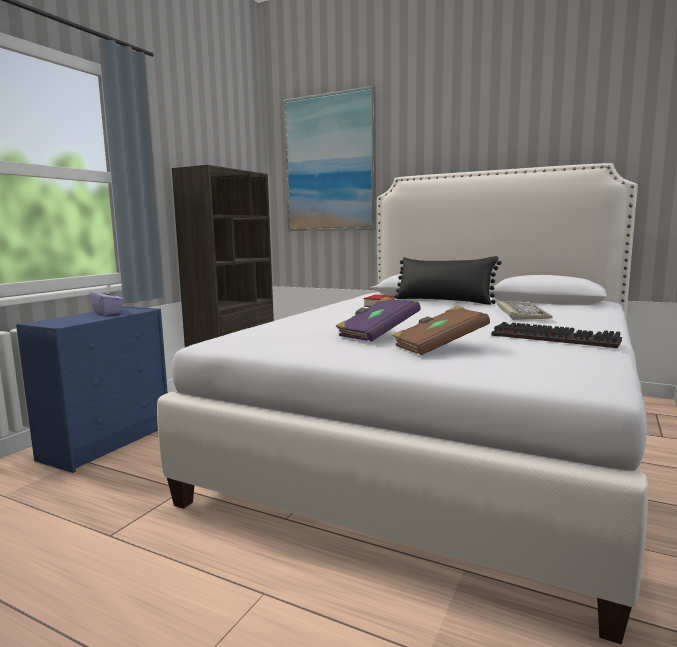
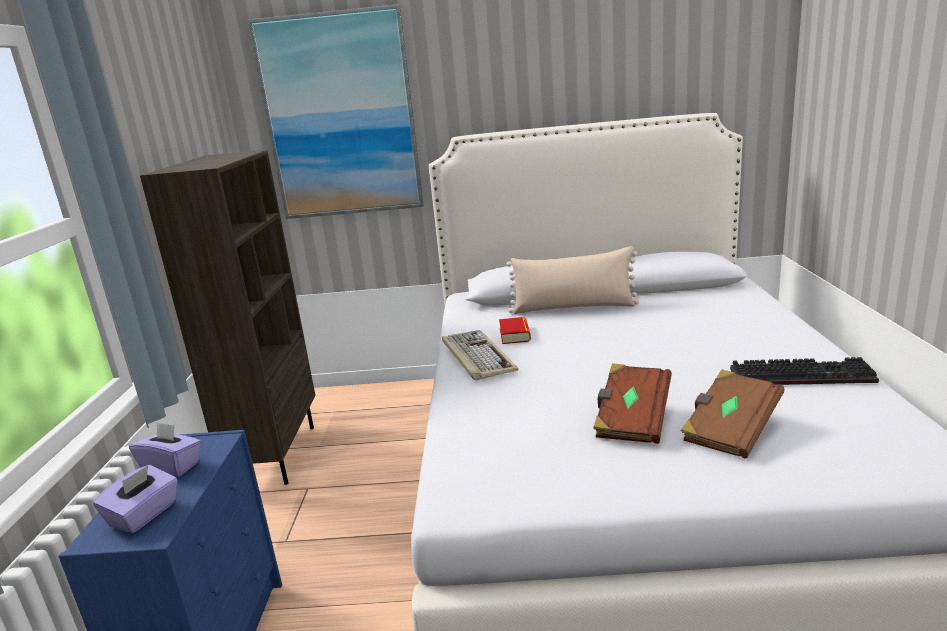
camera: 25 degrees left, 10 degrees up
purple book [336,297,421,342] -> brown book [593,363,672,444]
black pillow [394,256,502,305] -> beige pillow [507,246,639,314]
keyboard [496,300,553,320] -> keyboard moved to [442,330,518,380]
none -> purple tissue box [93,465,177,533]

